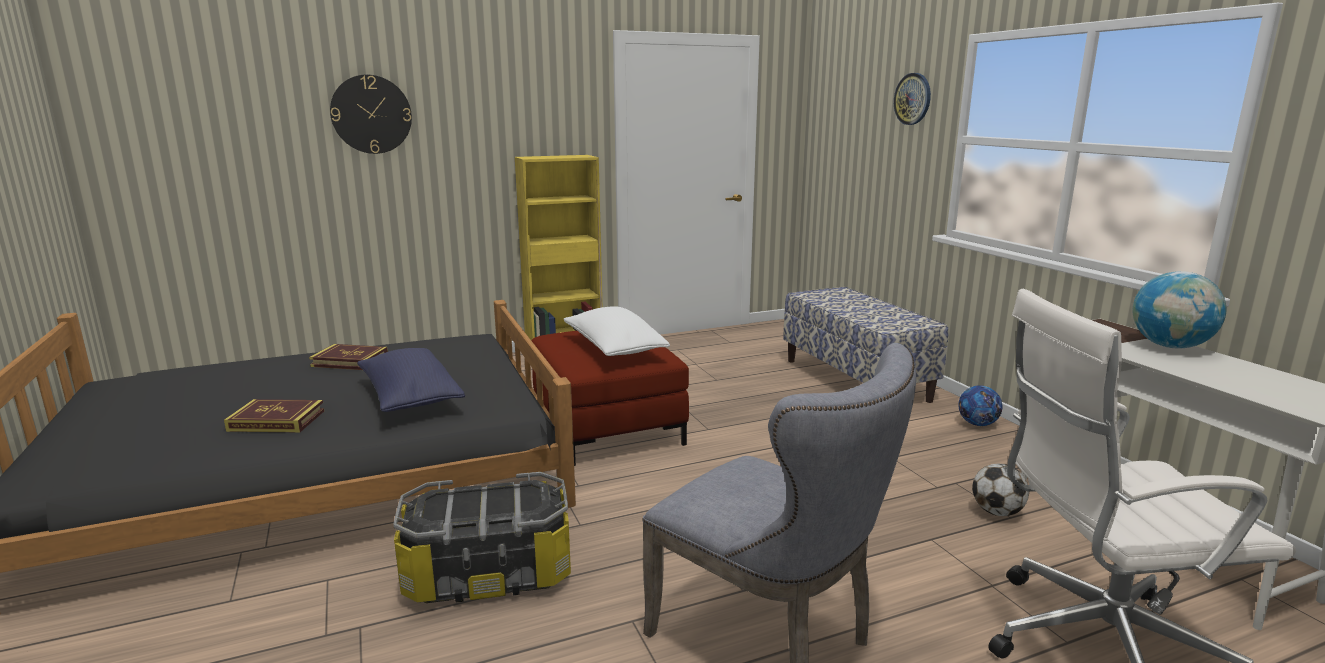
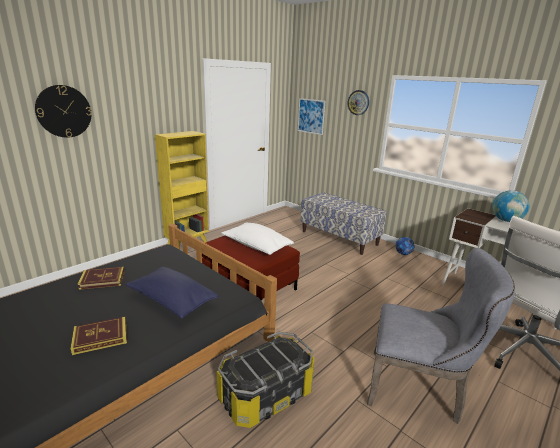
camera: 25 degrees left, 5 degrees up
football [972,464,1029,516] -> none
none -> picture [298,98,325,135]

